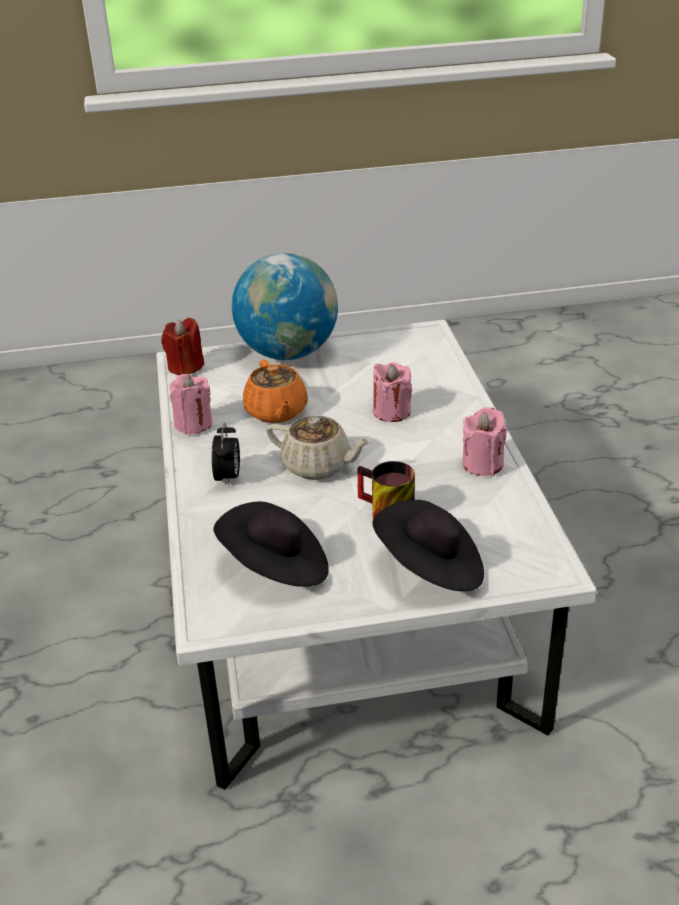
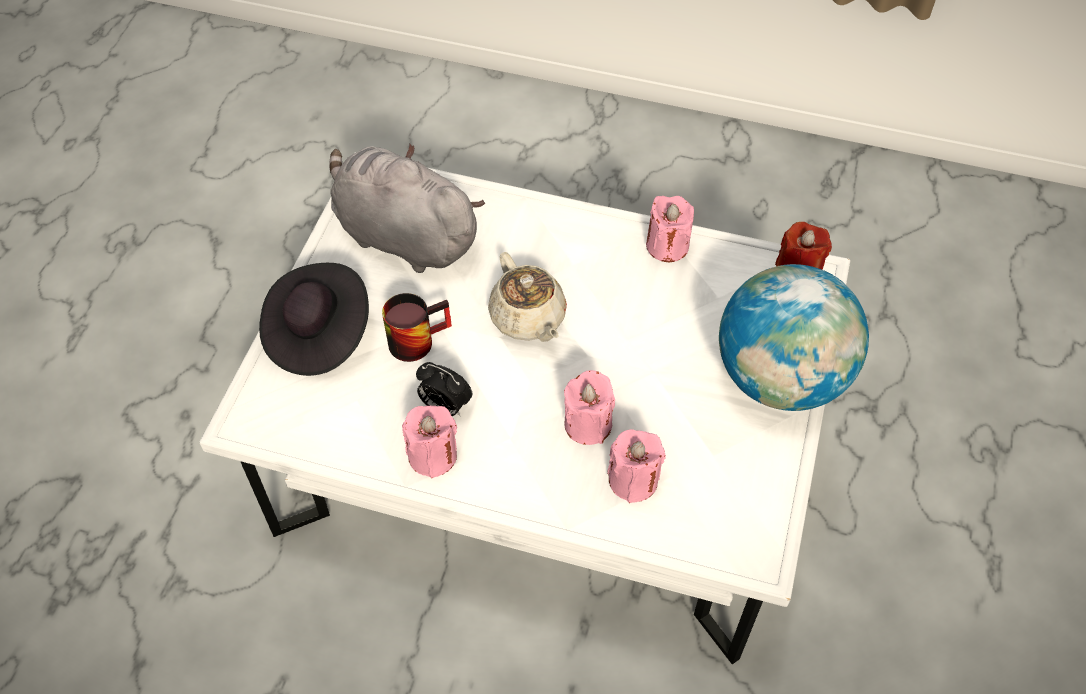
camera: 115 degrees right, 20 degrees up
alarm clock [212,423,240,487] -> alarm clock moved to [416,362,472,416]
black hat [213,501,329,587] -> grey plush toy [329,144,485,273]
orange teapot [243,360,308,423] -> none
beige teapot [266,415,372,480] -> beige teapot turned 75 degrees counterclockwise [488,252,567,342]
none -> pink candle [607,429,666,503]

